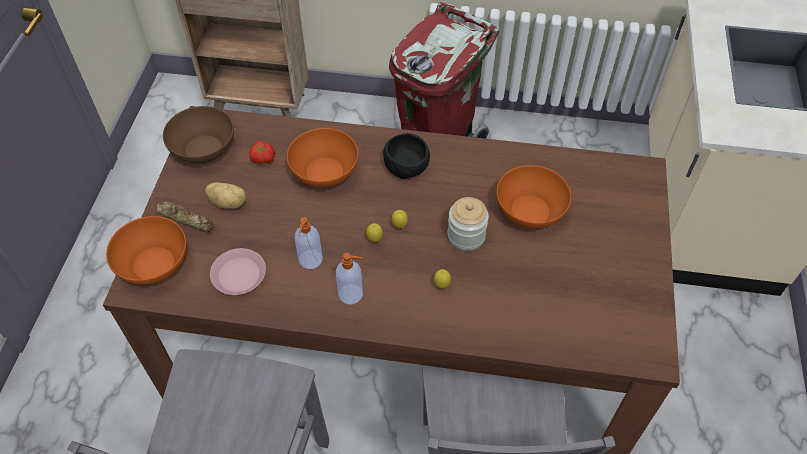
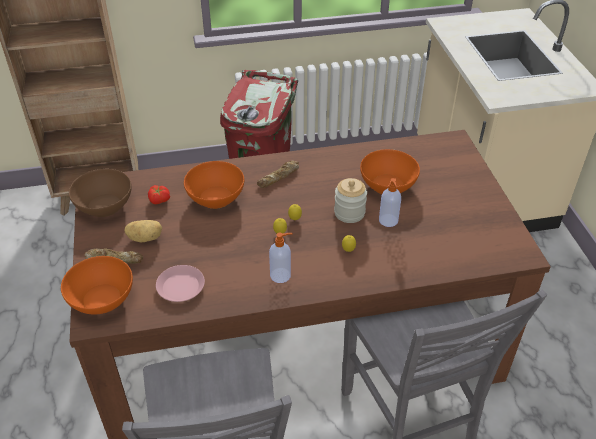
camera: 20 degrees left, 10 degrees down
soap dispenser [294,217,323,269] -> soap dispenser moved to [379,178,401,227]
black bowl [383,133,430,179] -> bread [257,161,299,188]

